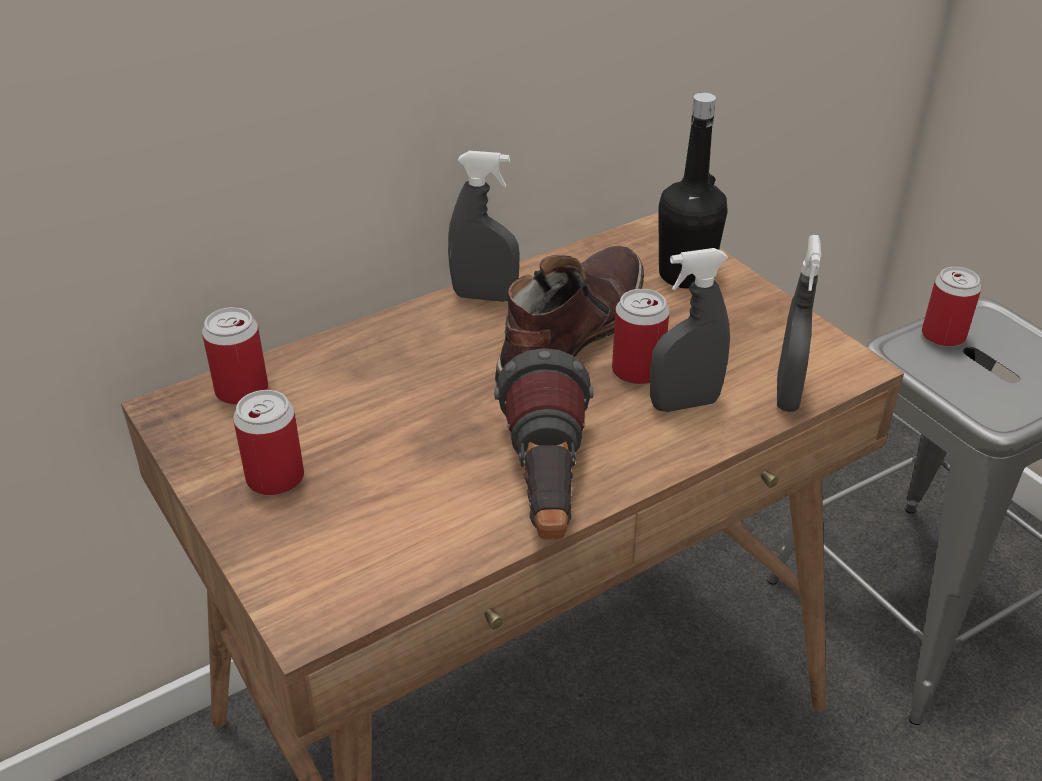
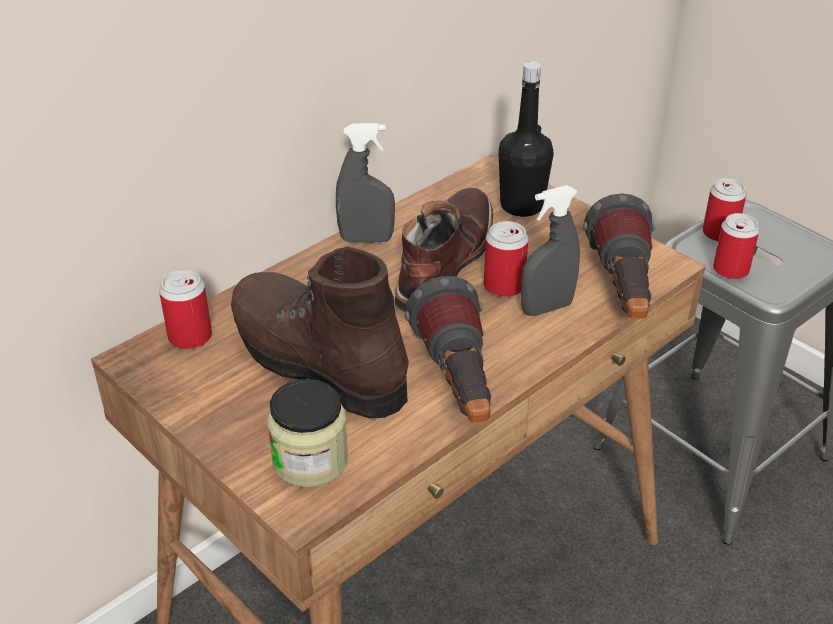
camera: 10 degrees left, 0 degrees up
can [233,390,304,496] -> can moved to [713,213,759,279]
grey spray bottle [777,235,821,412] -> flashlight [583,193,655,319]
none -> brown boot [231,247,409,418]
none -> jar [267,379,348,488]

